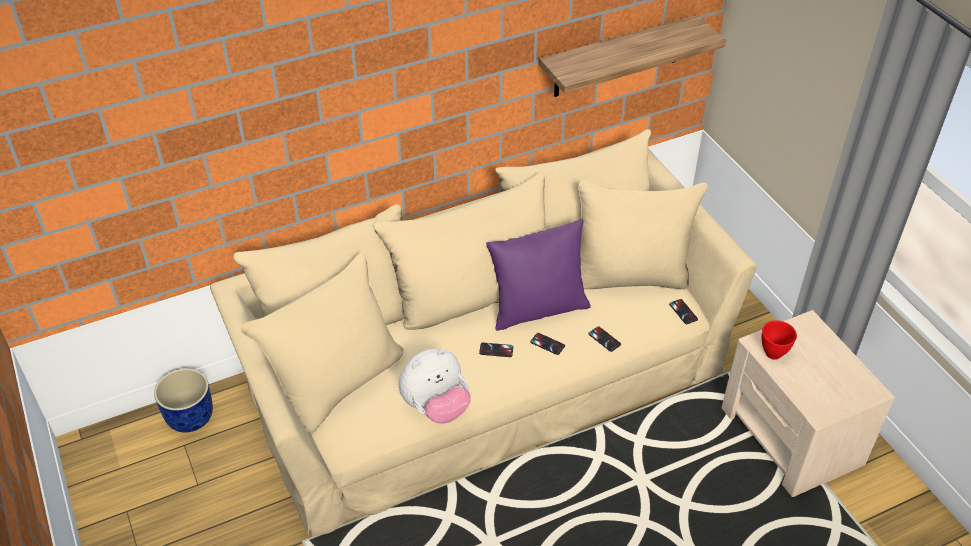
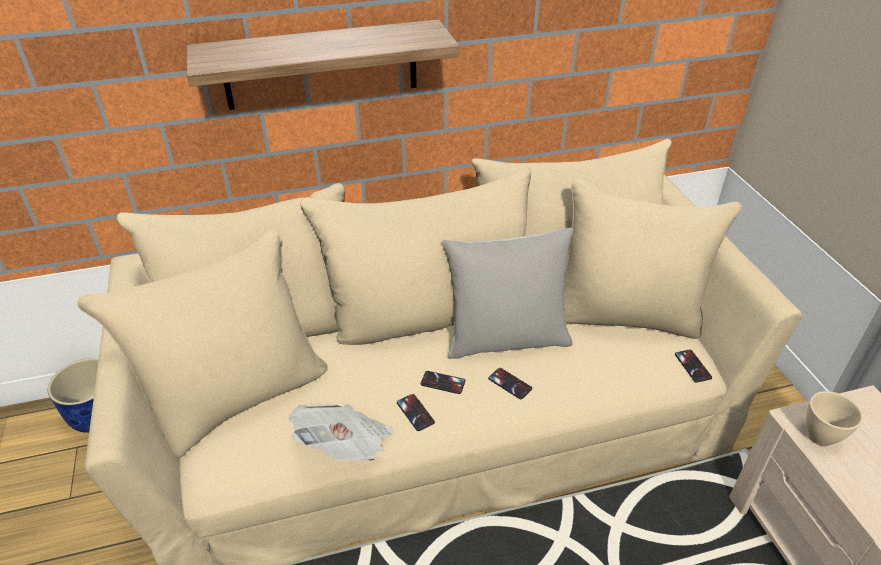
camera: 10 degrees right, 5 degrees down
plush toy [399,349,471,423] -> newspaper [289,404,394,461]
purple pillow [486,219,591,331] -> grey pillow [442,228,574,359]
shelf [539,15,726,97] -> shelf moved to [187,19,460,110]
phone [588,326,621,352] -> phone moved to [397,394,435,431]
red bowl [762,320,797,360] -> beige bowl [806,391,863,447]

